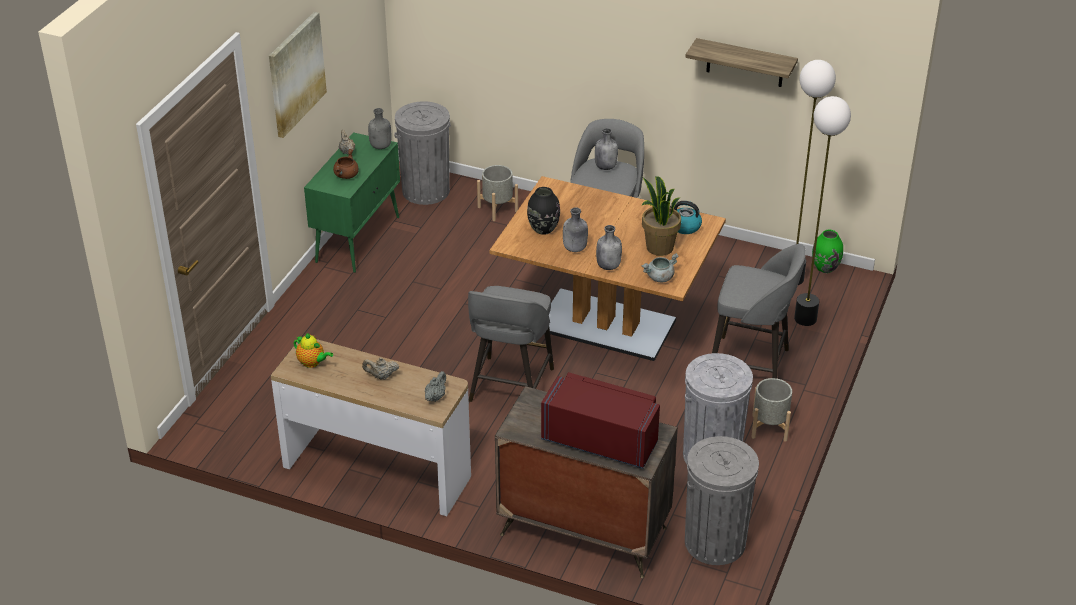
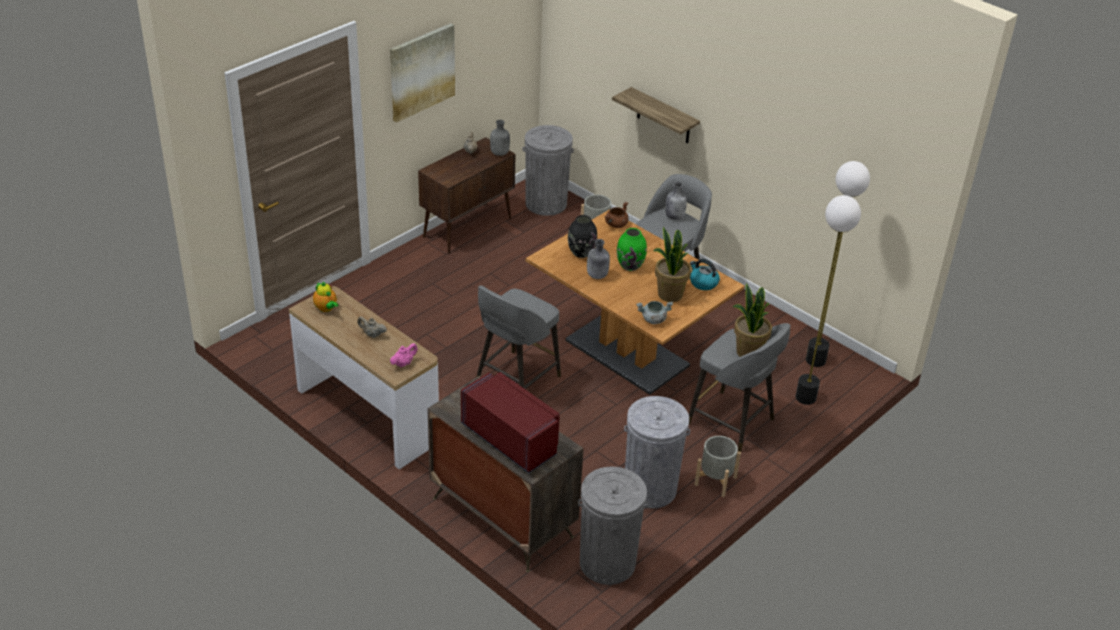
camera: 20 degrees right, 0 degrees up
green cabinet [304,132,400,273] -> brown cabinet [418,137,516,254]
brown cooking pot [333,149,359,179] -> brown cooking pot moved to [605,202,628,228]
grey teapot [425,371,446,402] -> pink teapot [390,343,418,367]
grey bottle [596,225,622,270] -> none
shelf [685,38,798,87] -> shelf moved to [612,87,700,143]
green vase [812,230,843,273] -> green vase moved to [617,228,647,271]
none -> potted plant [733,283,772,357]

